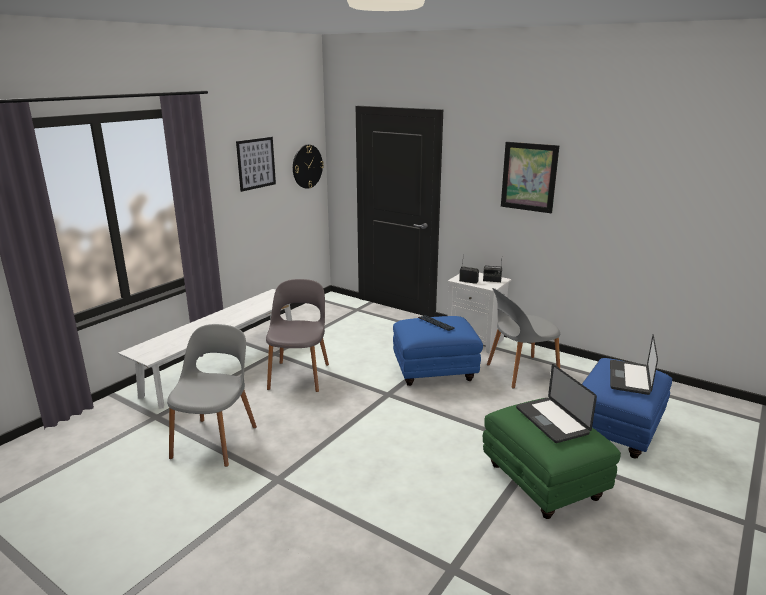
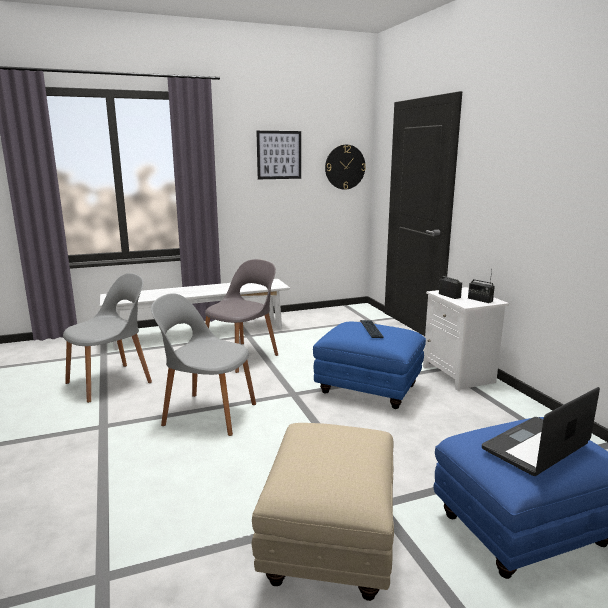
camera: 35 degrees right, 5 degrees down
green ottoman [483,398,621,519] -> beige ottoman [252,423,394,601]
grey chair [487,288,560,388] -> grey chair moved to [151,293,256,436]
picture [501,142,559,214] -> none
laptop [516,364,597,443] -> none

